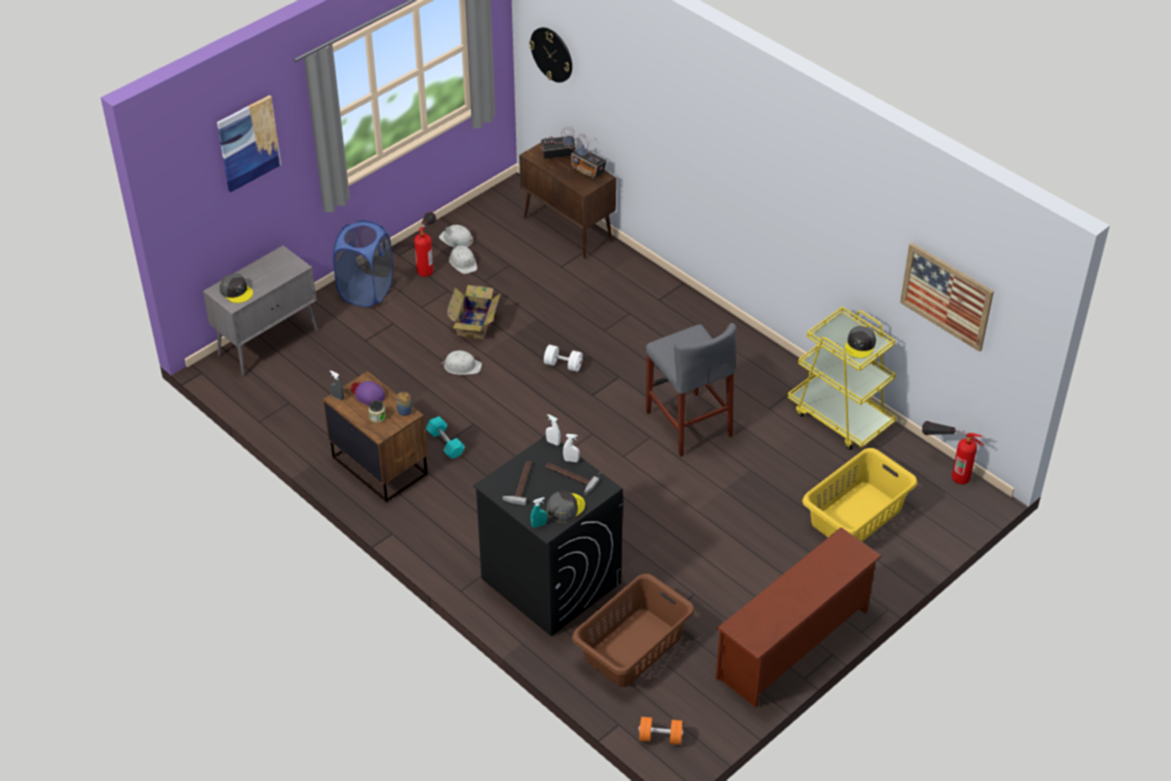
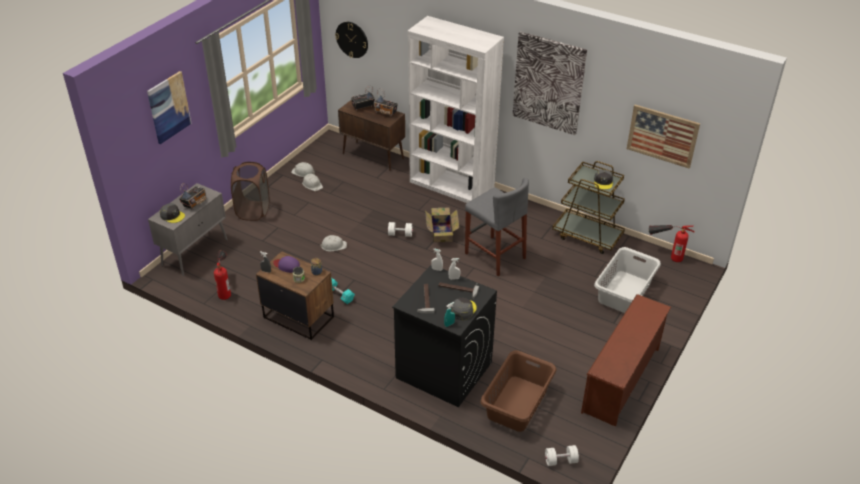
camera: 15 degrees left, 5 degrees down
blue laundry basket [333,220,393,307] -> brown laundry basket [231,162,269,221]
fire extinguisher [414,212,436,277] -> fire extinguisher moved to [214,250,231,300]
cardboard box [447,285,501,339] -> cardboard box moved to [425,207,459,242]
orange dumbbell [638,717,683,745] -> white dumbbell [545,445,579,466]
yellow cart [787,307,896,450] -> brown cart [552,161,625,254]
yellow laundry basket [802,448,917,541] -> grey laundry basket [594,247,661,313]
none -> radio [179,183,207,210]
none -> white bookcase [407,16,504,203]
none -> picture [513,32,587,135]

